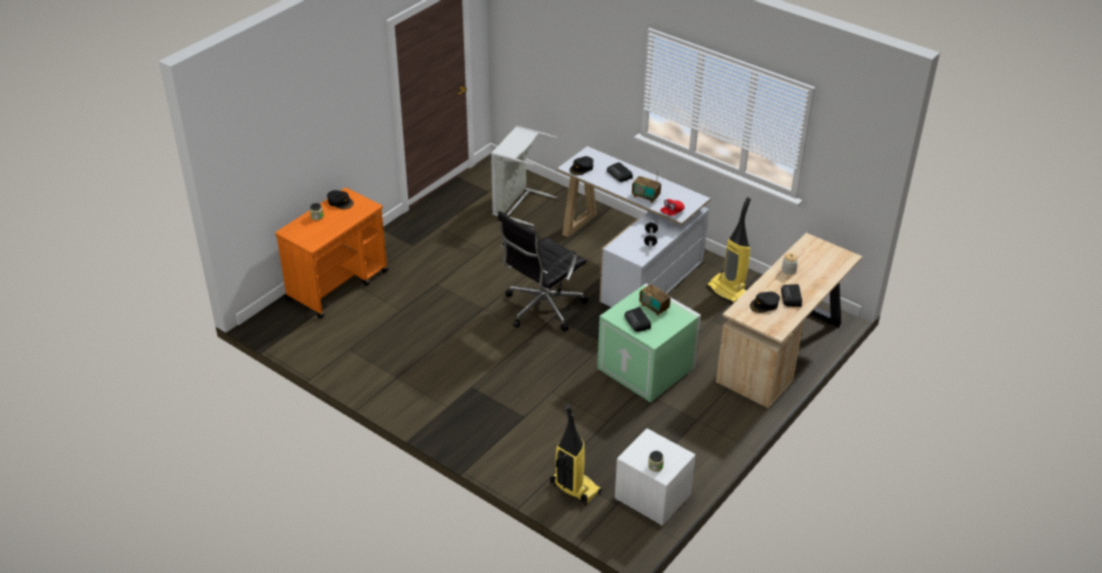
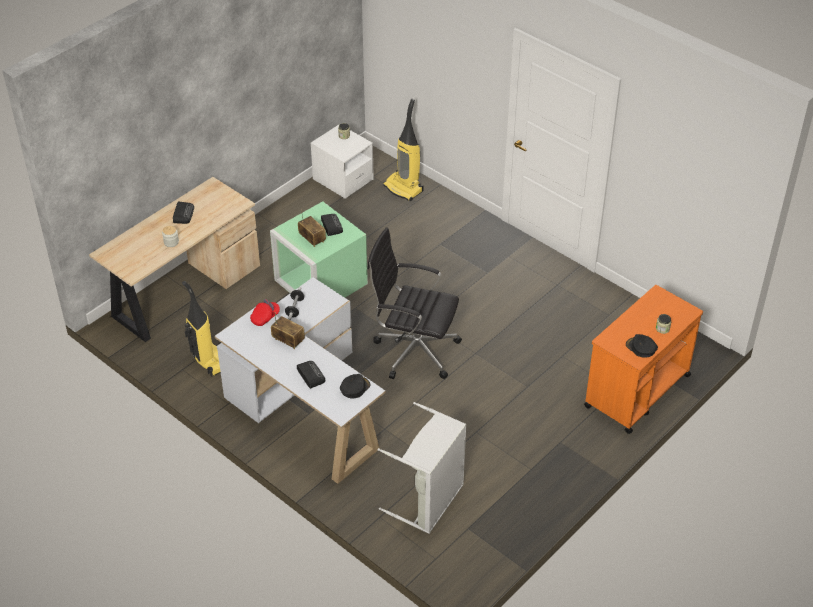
camera: 175 degrees left, 5 degrees up
black office chair [498,211,588,331] -> black office chair turned 120 degrees counterclockwise [367,227,462,379]
black cap [750,292,780,313] -> none

